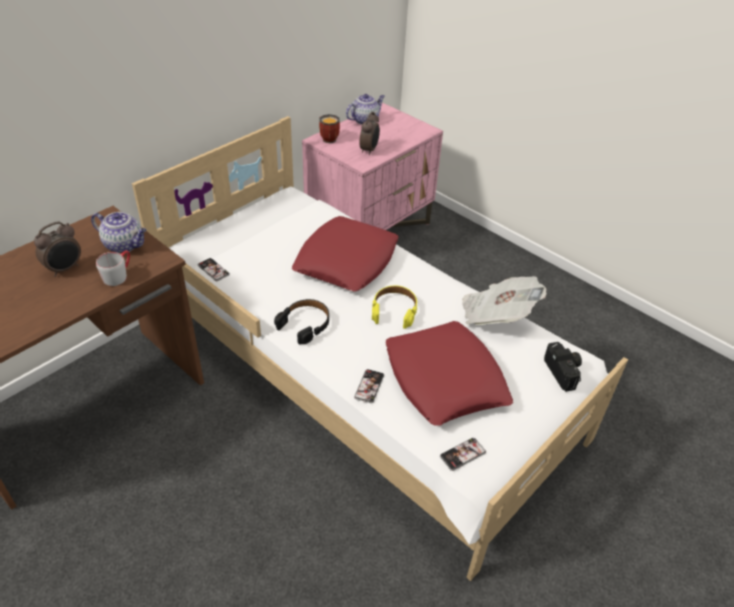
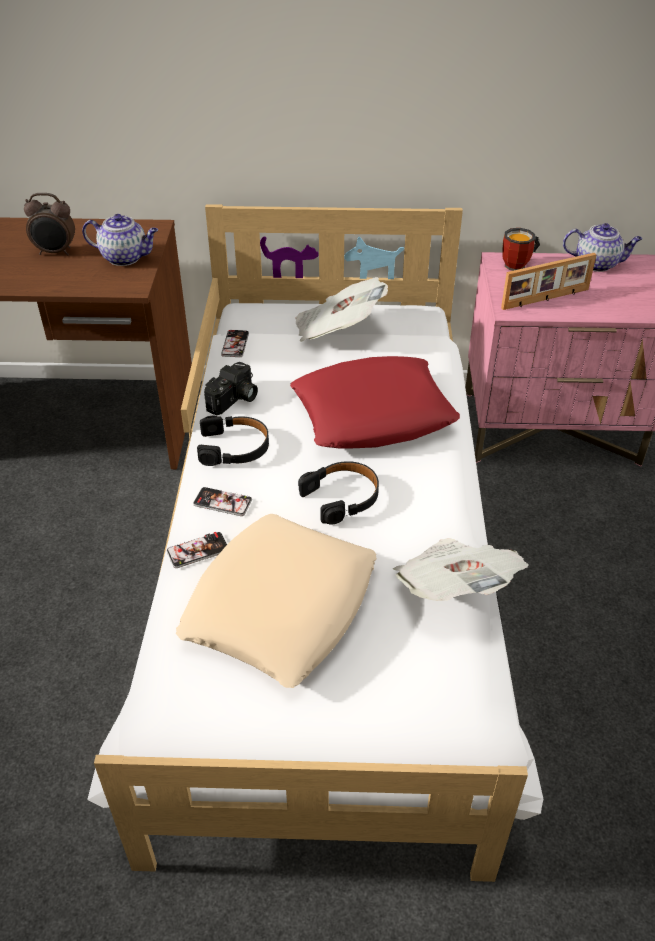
camera: 50 degrees right, 0 degrees up
teapot [91,212,147,253] -> teapot turned 60 degrees counterclockwise [82,214,158,266]
grey mug [96,251,130,286] -> none
alarm clock [359,112,380,155] -> picture frame [501,253,597,310]
yellow headphones [372,285,418,329] -> black headphones [298,461,379,525]
red pillow [386,321,513,426] -> beige pillow [176,514,377,688]
phone [440,438,486,471] -> phone moved to [193,487,252,516]
camera [544,342,582,392] -> camera moved to [204,362,258,416]
none -> newspaper [295,277,388,342]

